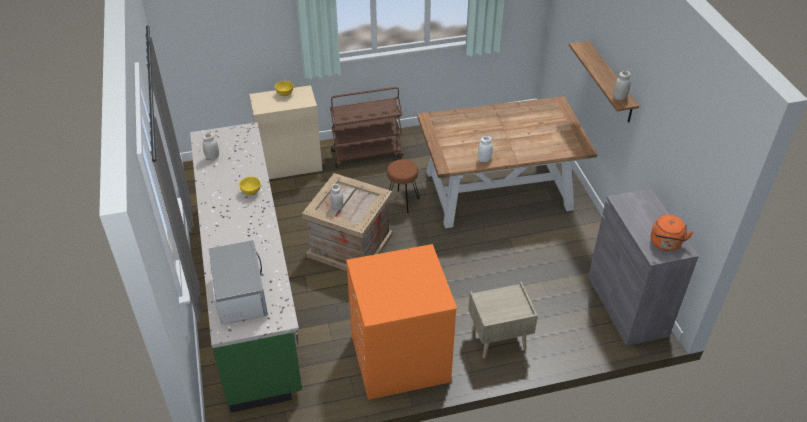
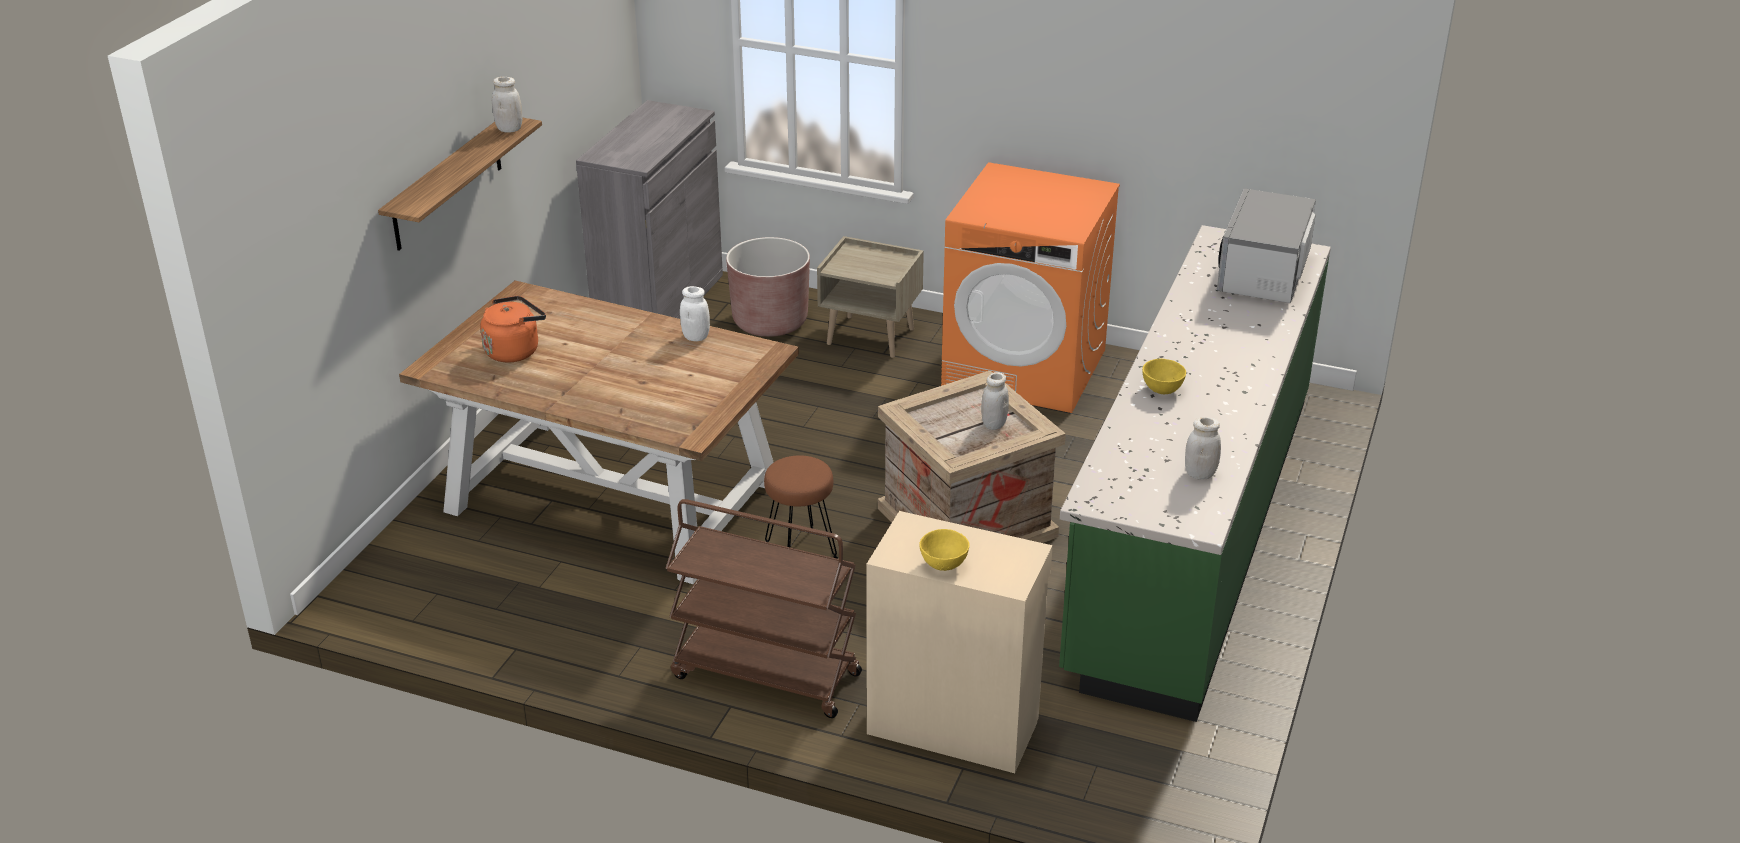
camera: 145 degrees left, 10 degrees down
orange kettle [651,215,694,251] -> orange kettle moved to [480,296,546,363]
none -> brown planter [726,237,810,337]

